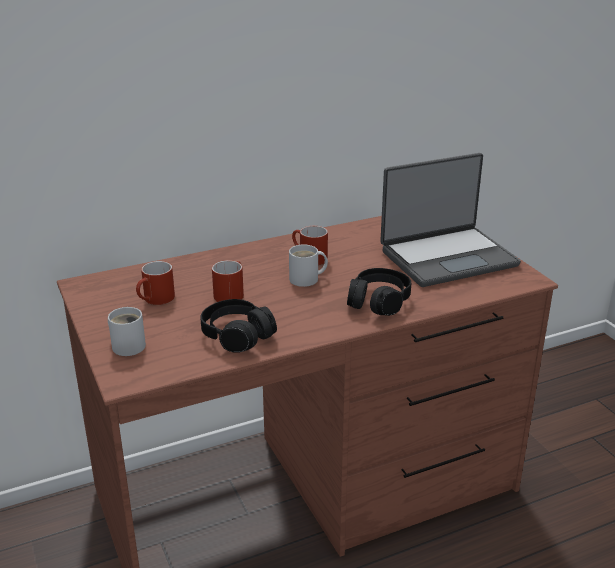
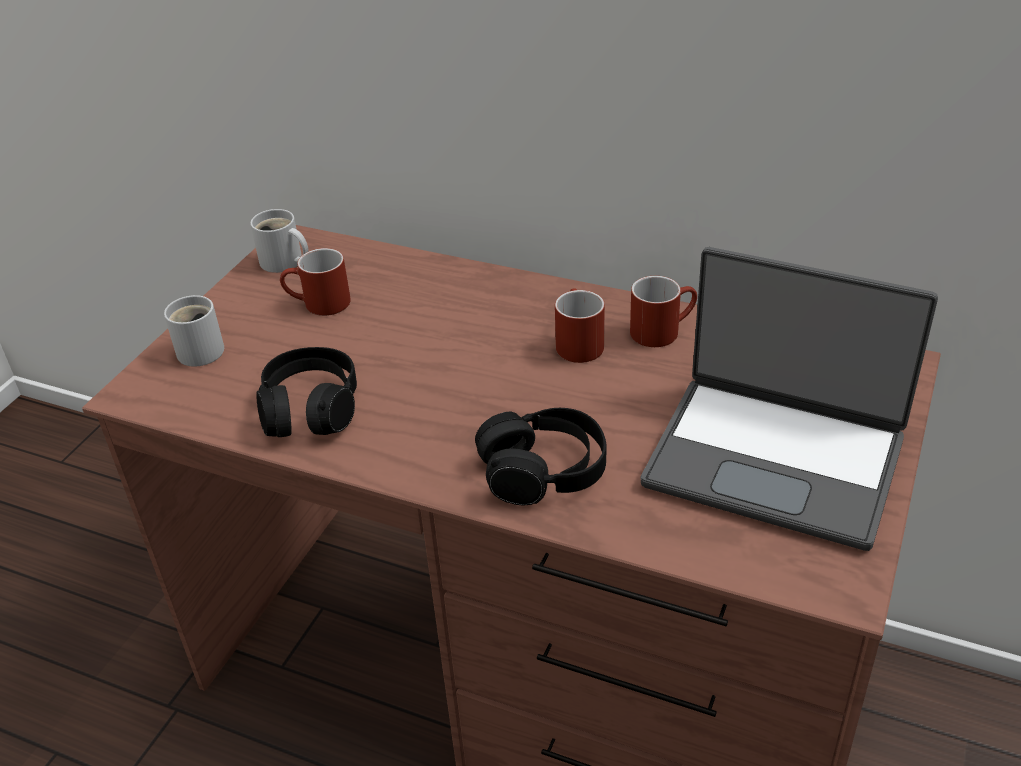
camera: 50 degrees right, 10 degrees up
red mug [212,260,244,302] -> red mug moved to [630,276,697,347]
white mug [289,245,328,287] -> white mug moved to [250,209,309,273]

